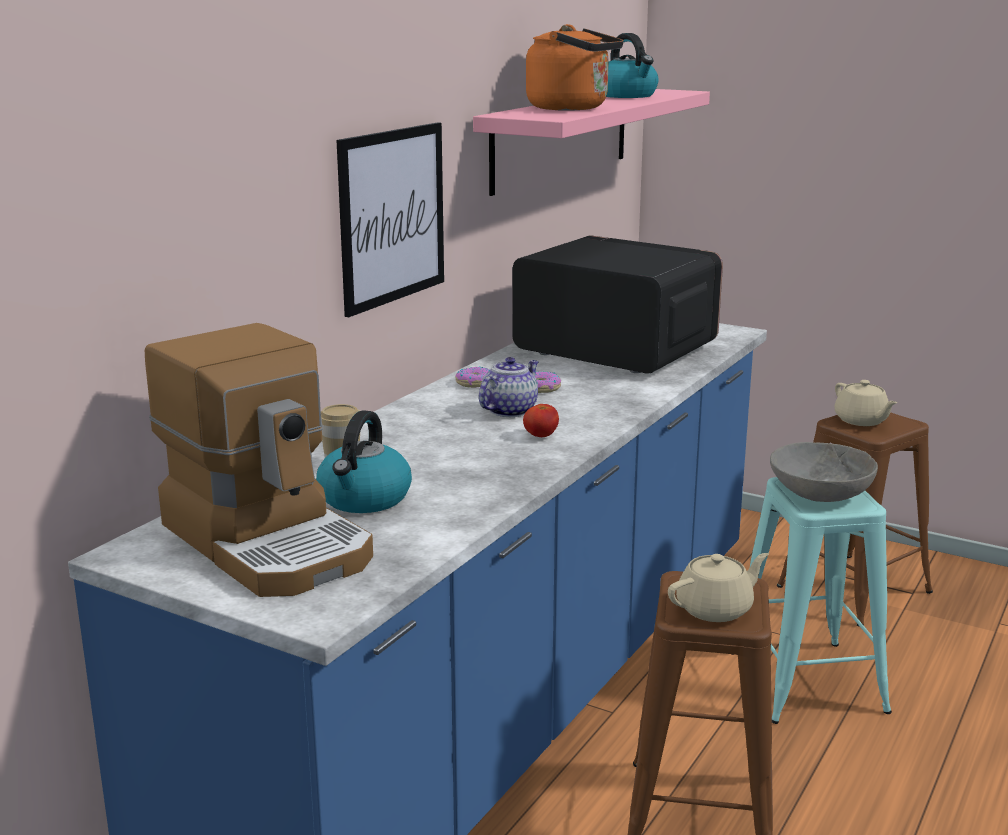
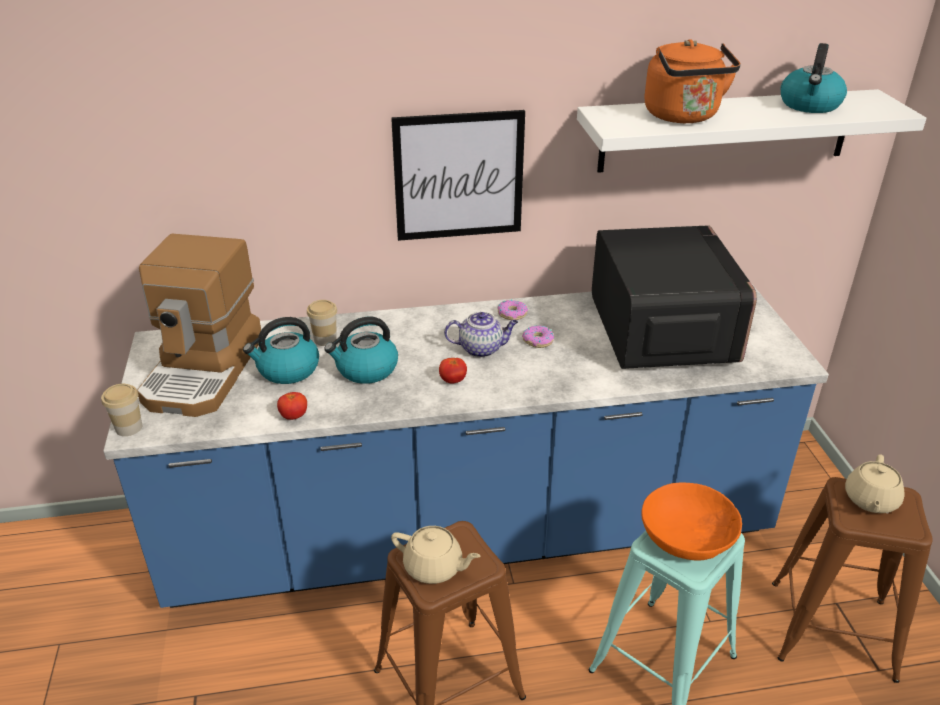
camera: 50 degrees right, 15 degrees up
pink shelf [473,89,710,196] -> white shelf [577,89,927,173]
grey bowl [770,442,878,502] -> orange bowl [641,483,742,560]
none -> cup [101,384,142,436]
none -> tomato [277,392,307,420]
none -> kettle [324,317,398,384]

